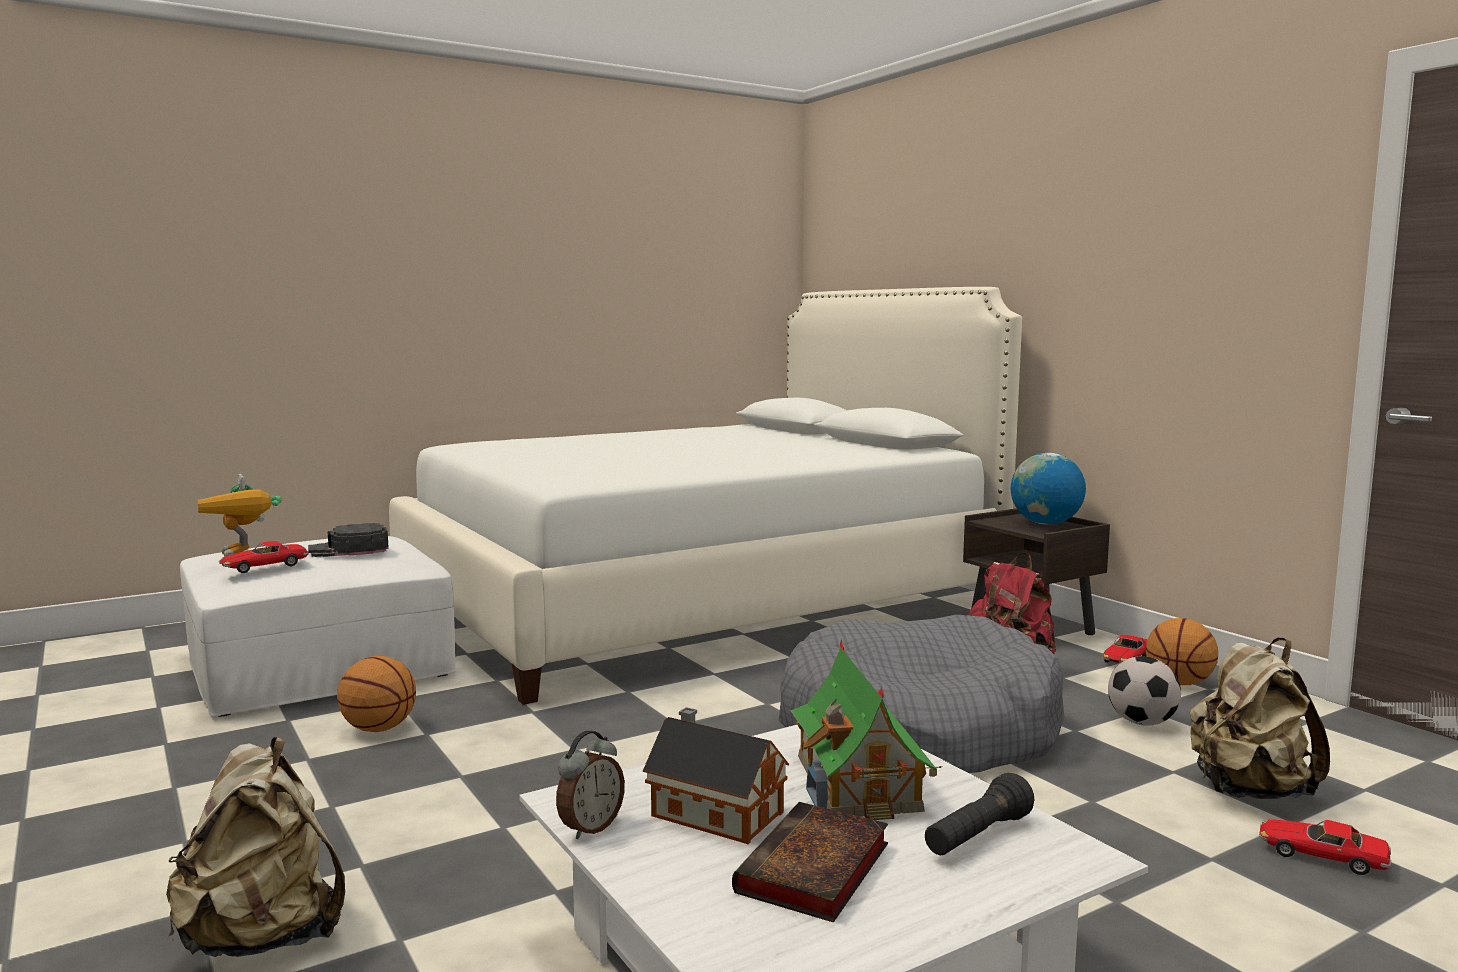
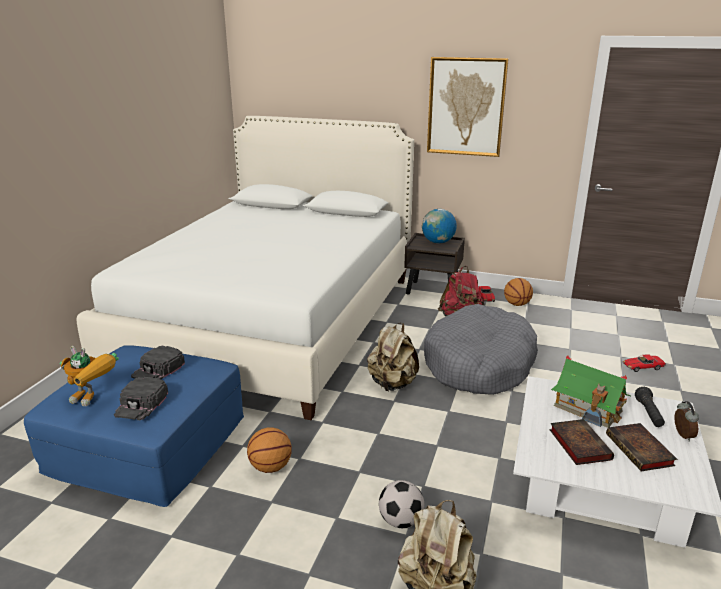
camera: 40 degrees left, 15 degrees up
white ottoman [180,536,456,717] -> blue ottoman [24,345,244,507]
toy car [219,541,309,573] -> black cap [114,377,168,421]
alarm clock [556,730,625,839] -> alarm clock moved to [674,401,699,441]
toy house [643,707,789,844] -> book [550,419,614,465]
football [1108,656,1181,726] -> football moved to [379,480,424,528]
beige backpack [1190,638,1330,799] -> beige backpack moved to [367,323,419,391]
none -> picture [427,57,509,157]

